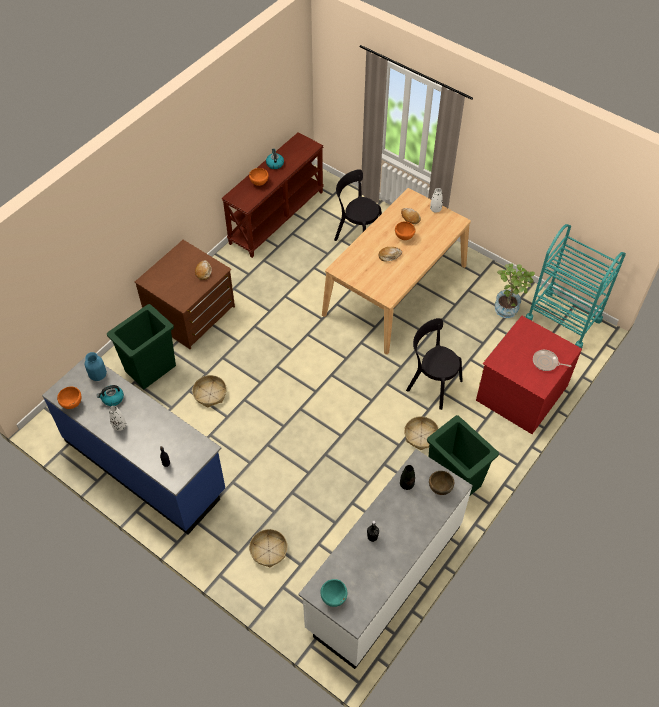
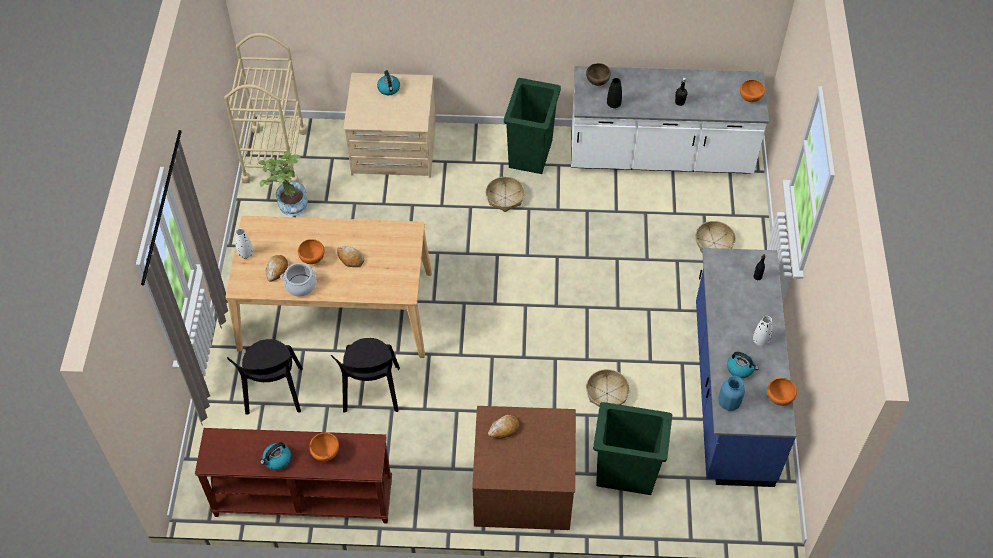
camera: 125 degrees left, 0 degrees up
turquoise bowl [320,579,347,607] -> orange bowl [740,80,765,102]
black chair [406,318,463,410] -> black chair moved to [331,338,400,412]
red dresser [476,316,582,434] -> beige dresser [343,73,436,178]
turquoise cart [526,224,626,348] -> beige cart [224,33,307,184]
frying pan [533,350,571,371] -> kettle [377,70,400,95]
none -> cooking pot [280,263,316,297]

